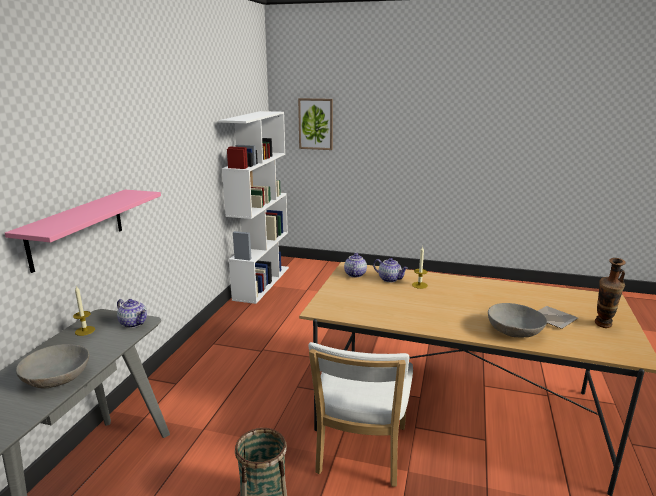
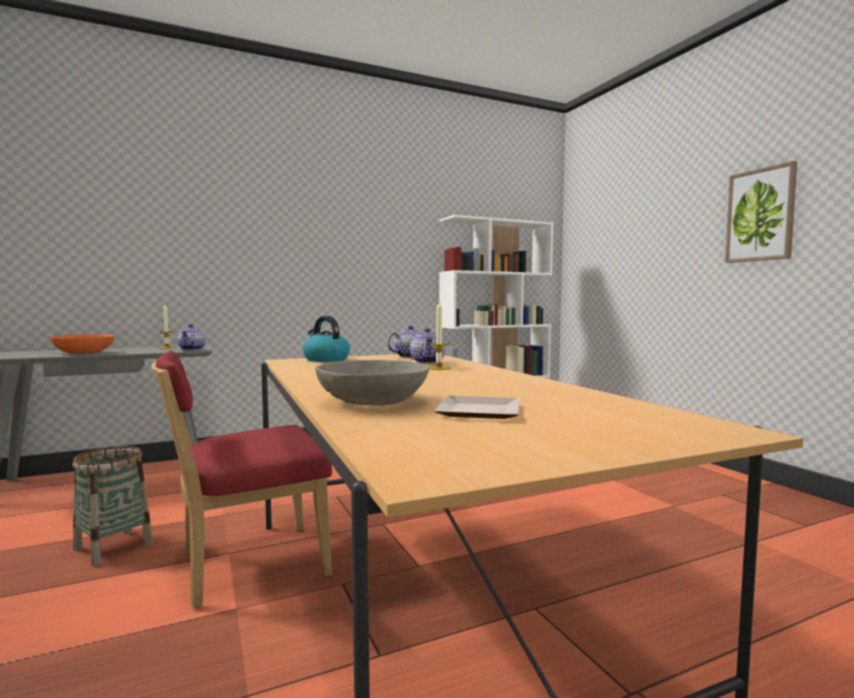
camera: 50 degrees right, 15 degrees down
pink shelf [5,190,161,273] -> none
grey bowl [16,344,89,388] -> orange bowl [50,334,115,354]
picture [298,98,333,150] -> picture moved to [725,161,797,263]
white chair [308,342,413,487] -> red chair [151,351,332,609]
vase [595,258,626,328] -> none
none -> kettle [303,316,350,362]

